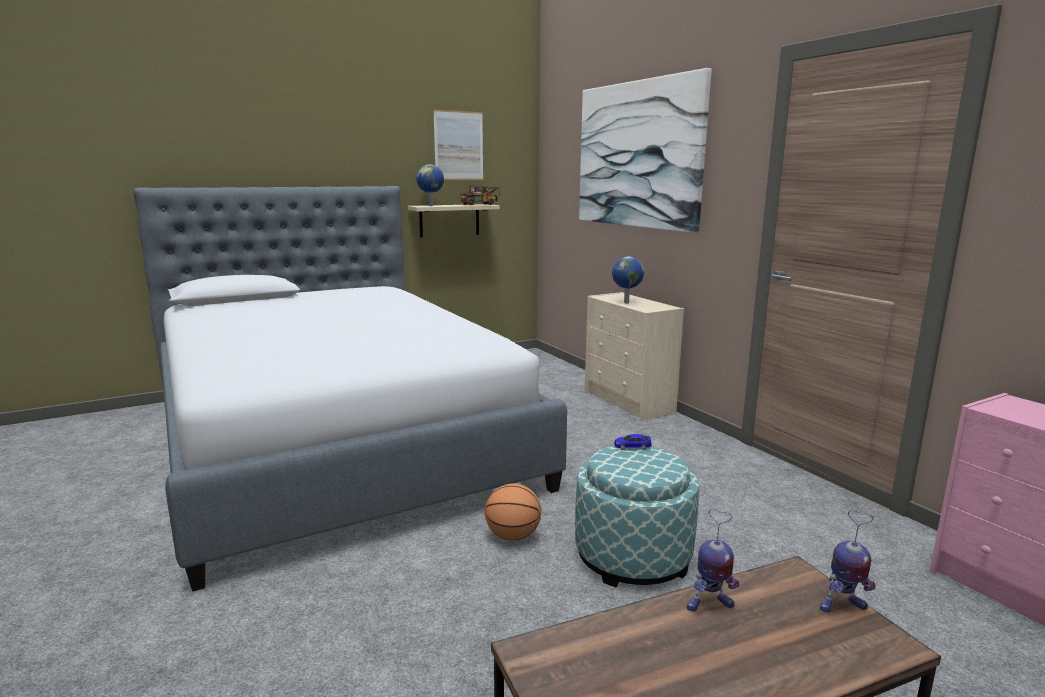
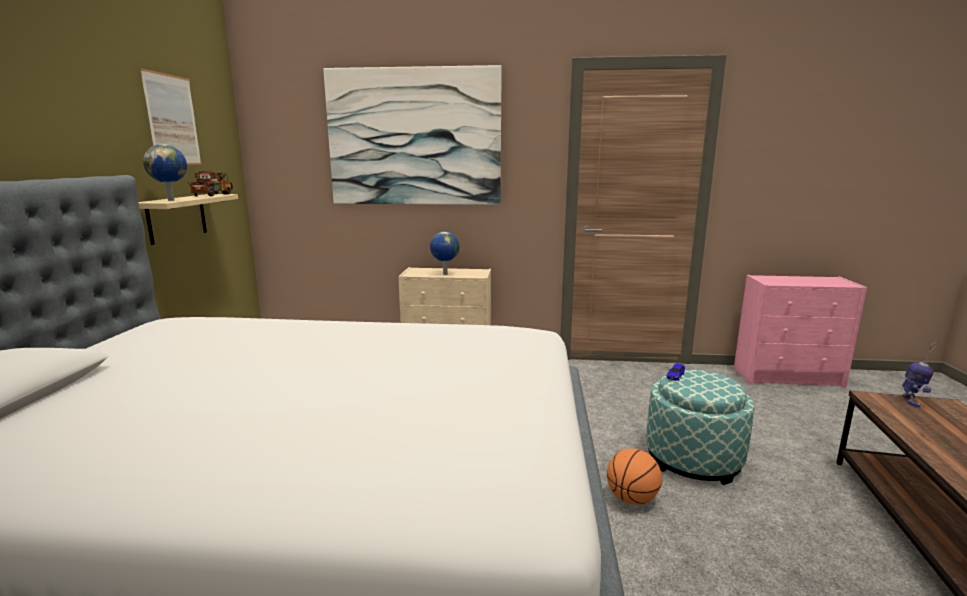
camera: 55 degrees left, 0 degrees up
toy robot [687,509,739,612] -> none

